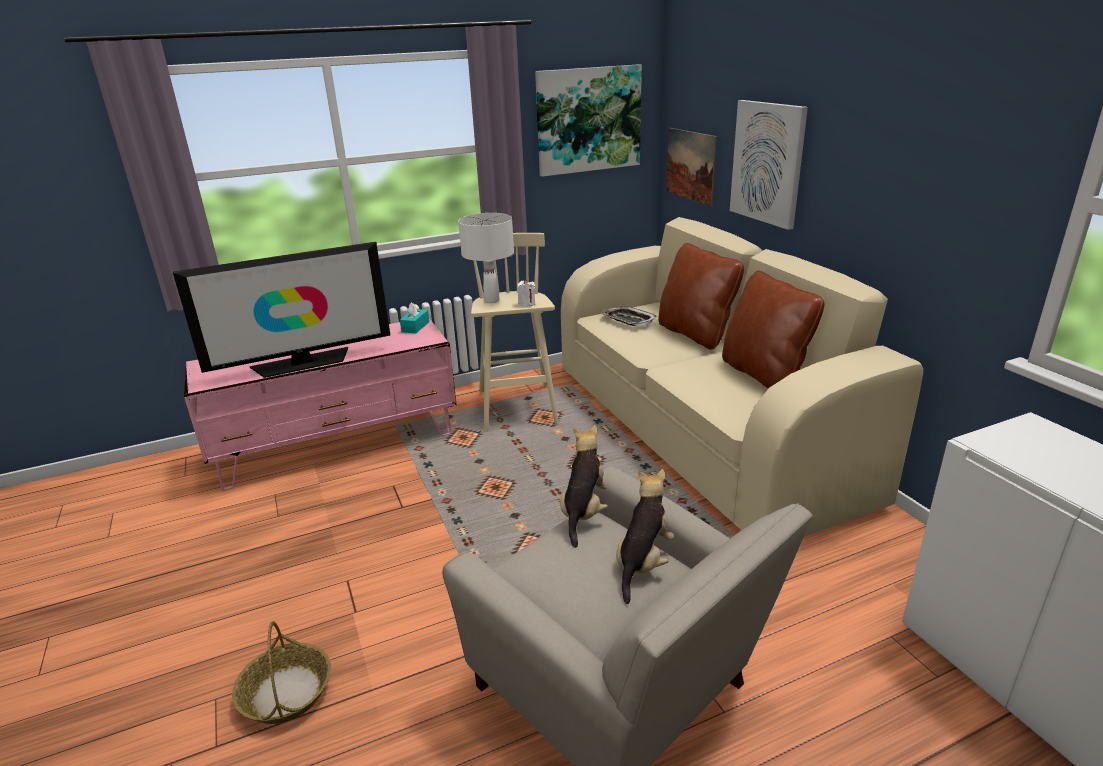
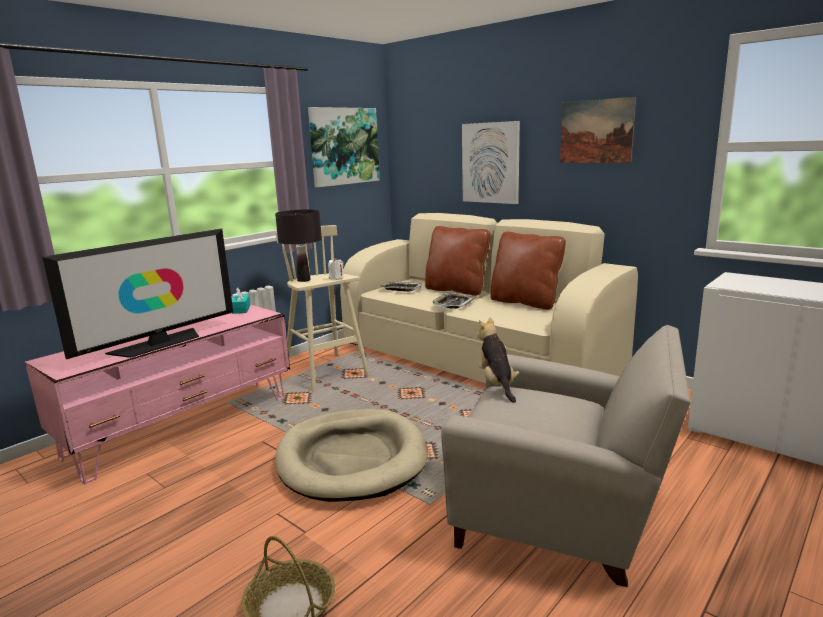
camera: 25 degrees left, 10 degrees down
white table lamp [458,213,514,303] -> black table lamp [275,209,322,282]
plush toy [616,469,674,604] -> none
picture [666,128,717,206] -> picture moved to [560,97,636,163]
none -> beige dog bed [275,409,428,502]
none -> tray [433,293,474,309]

